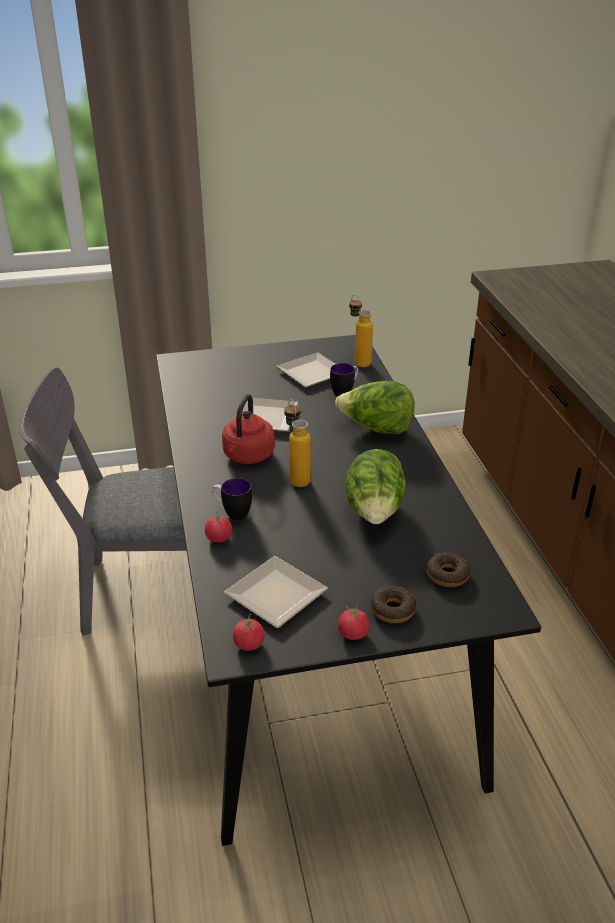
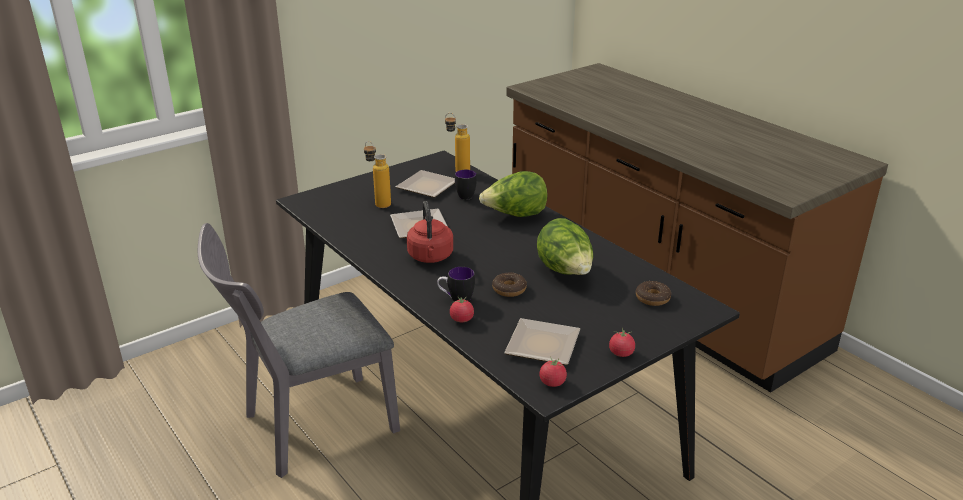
camera: 25 degrees left, 5 degrees down
bottle [284,399,311,487] -> bottle moved to [364,141,391,208]
donut [371,586,416,623] -> donut moved to [492,272,527,297]

